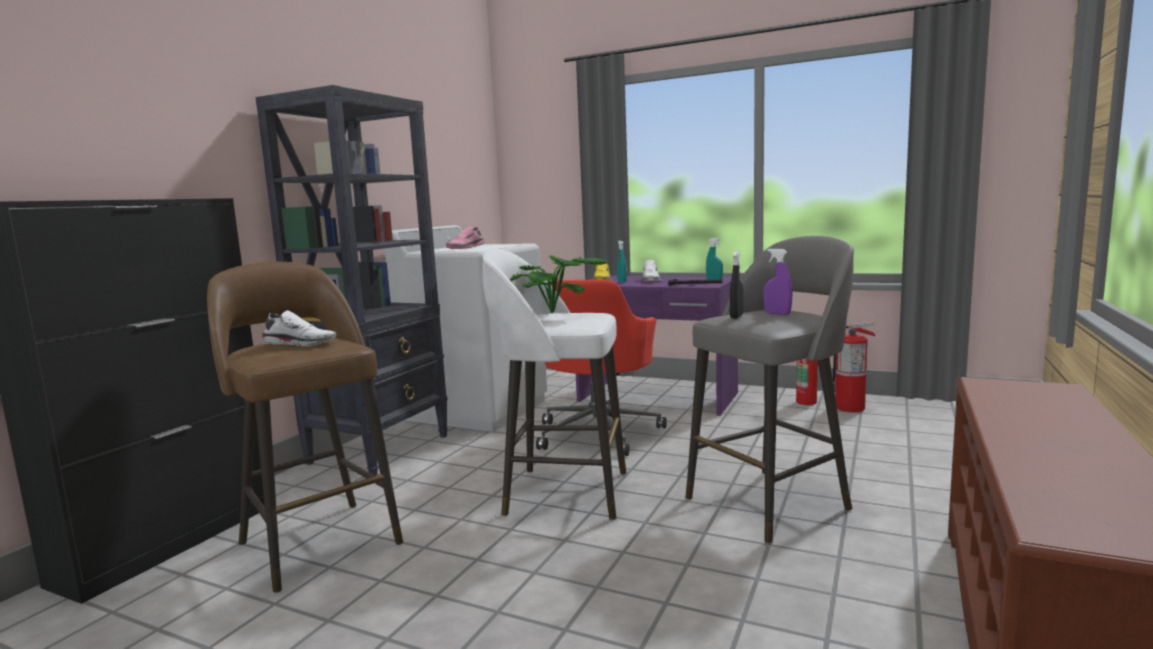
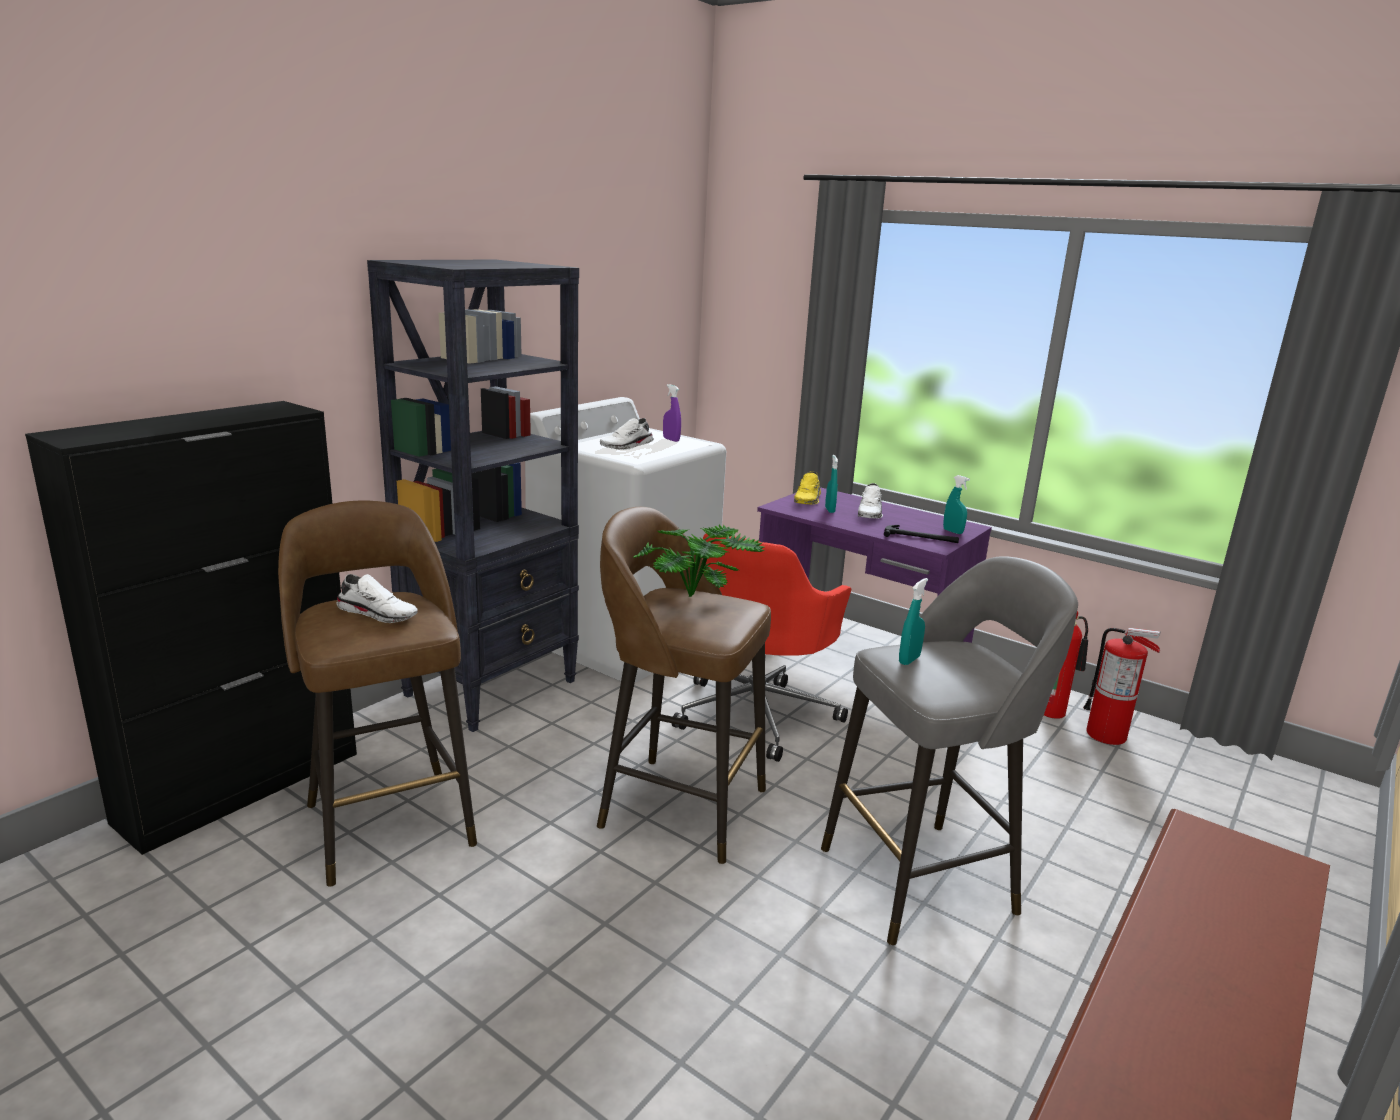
camera: 10 degrees right, 10 degrees up
pink shoe [446,227,485,249] -> white shoe [600,418,654,450]
white stool [482,249,626,520] -> brown stool [597,507,771,864]
black spray bottle [730,251,743,319] -> turquoise spray bottle [899,578,928,665]
purple spray bottle [763,249,792,315] -> purple spray bottle moved to [663,384,681,442]

